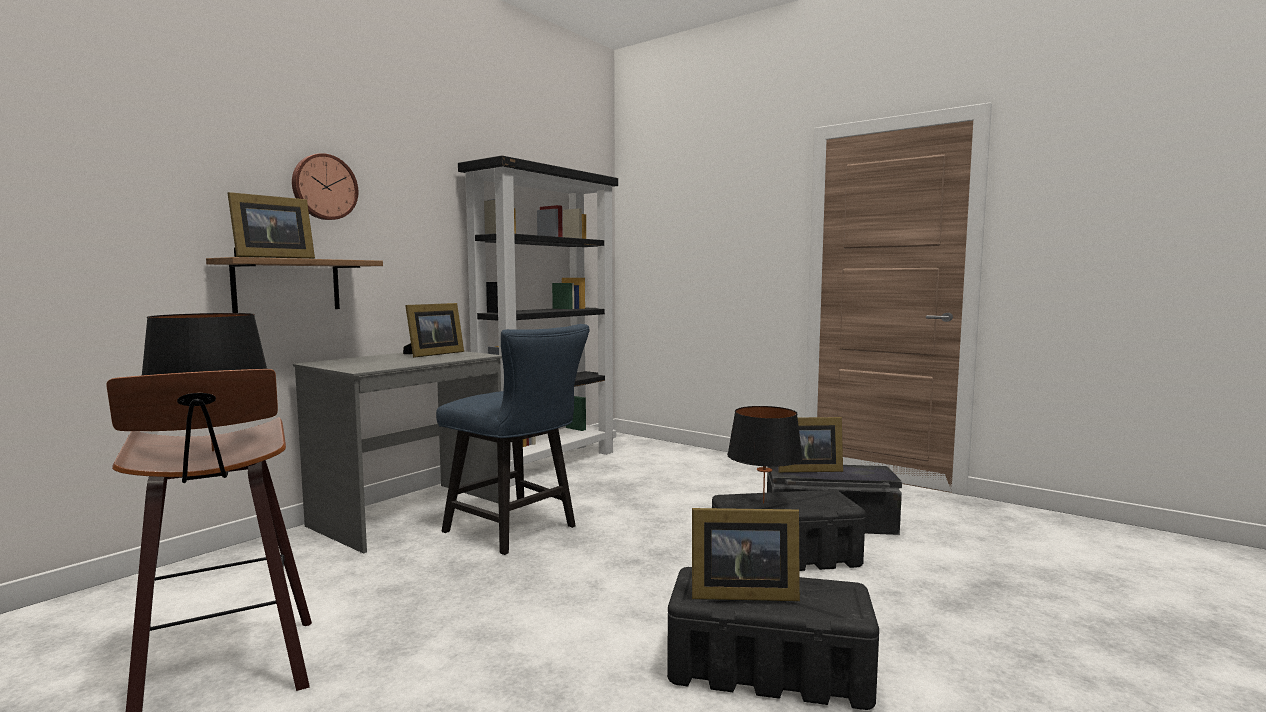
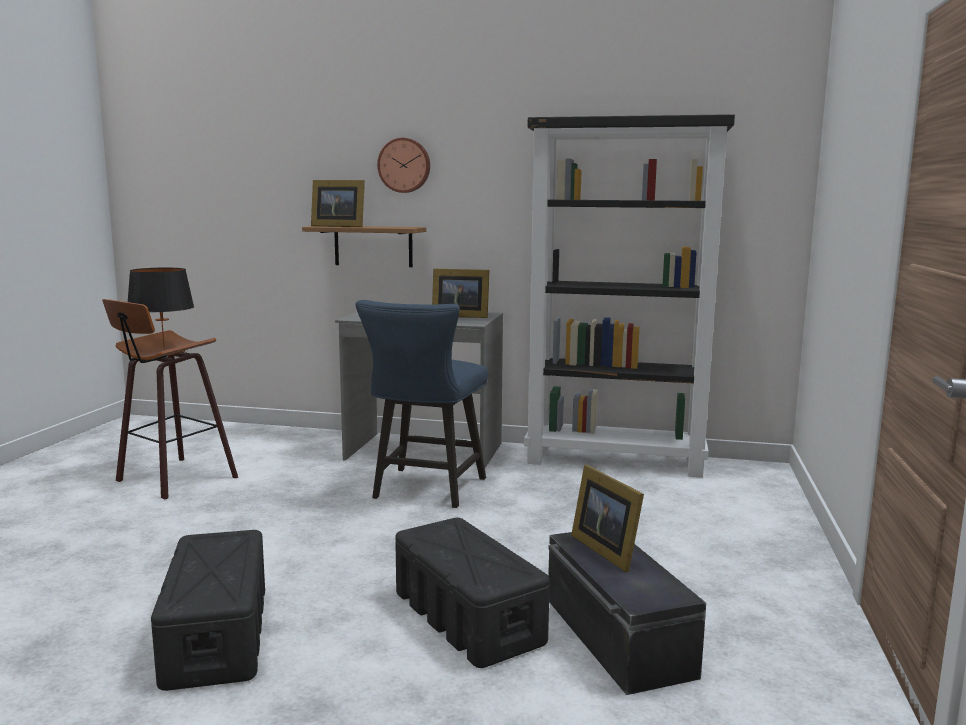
camera: 65 degrees right, 5 degrees up
picture frame [692,508,800,601] -> none
black table lamp [727,406,803,504] -> none

